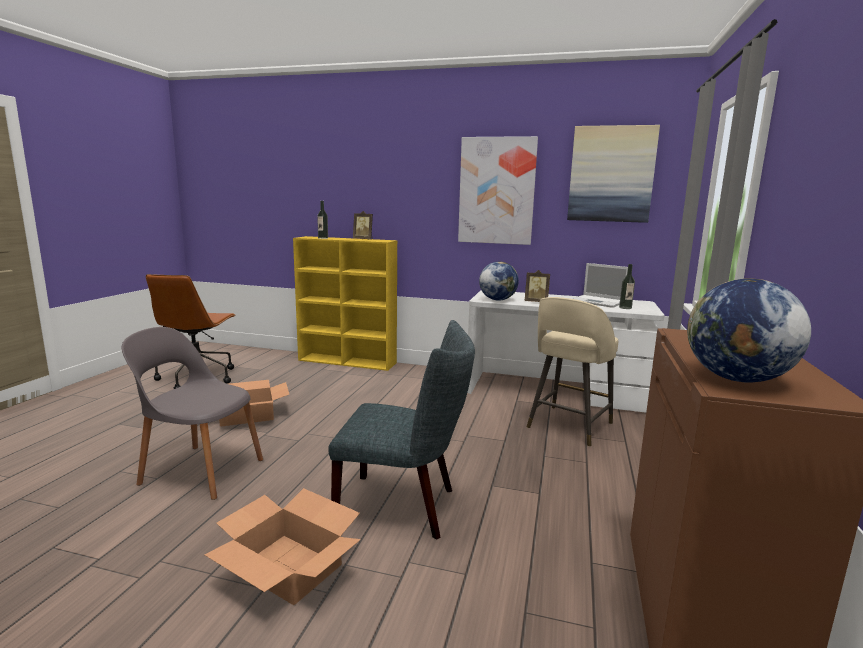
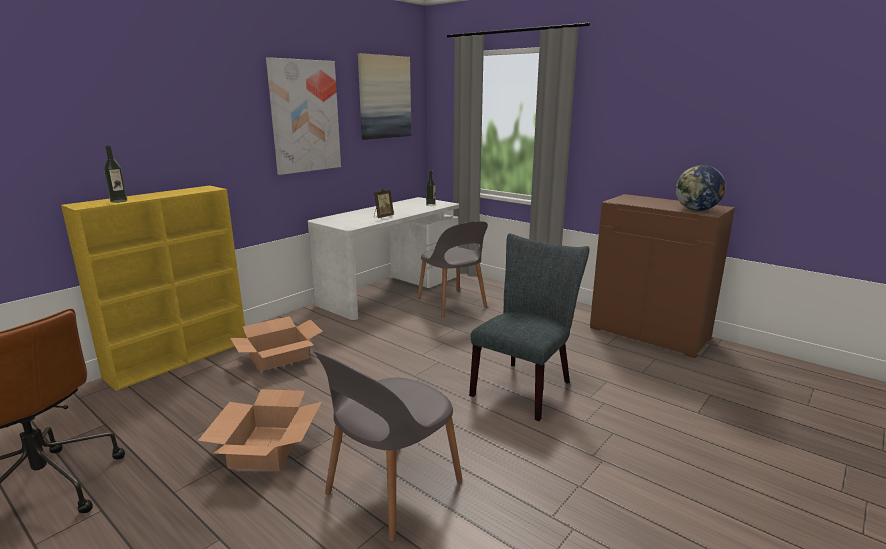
camera: 65 degrees left, 5 degrees up
cardboard box [205,488,361,605] -> cardboard box moved to [230,316,323,371]
picture frame [353,211,373,240] -> none
globe [479,261,519,300] -> none
beige stool [526,297,618,447] -> grey chair [418,221,488,317]
laptop [572,263,628,308] -> none

